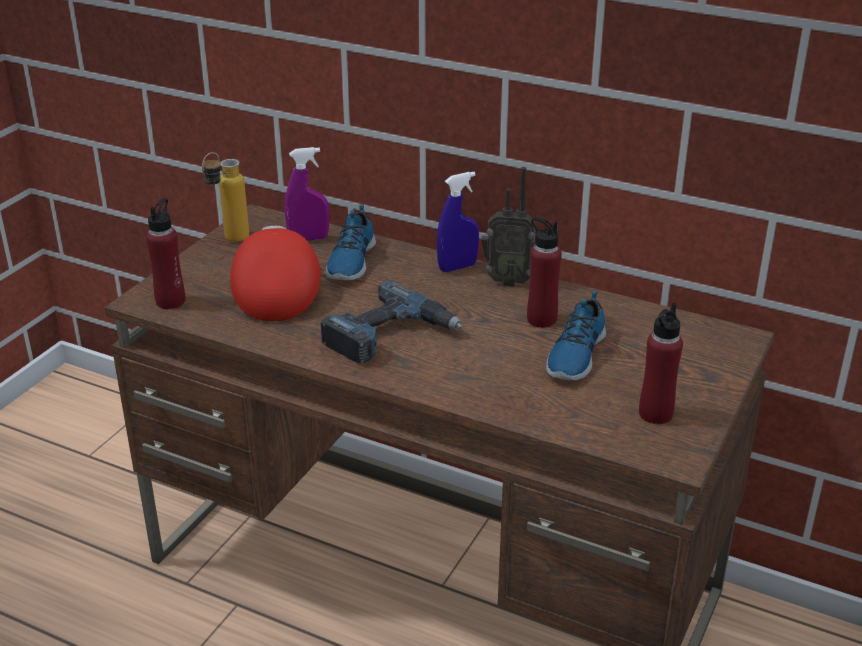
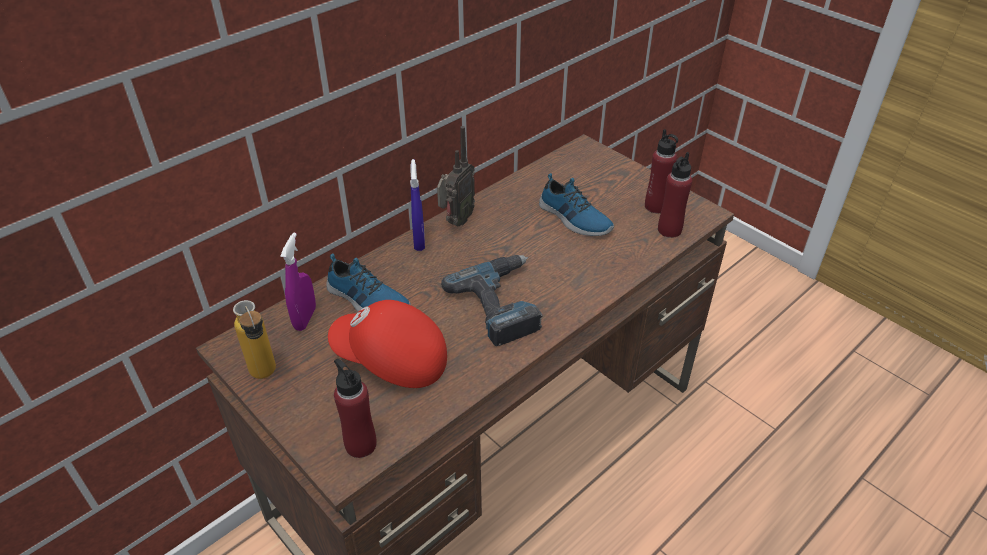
camera: 70 degrees left, 10 degrees up
red bottle [527,217,562,328] -> red bottle moved to [658,152,692,238]

